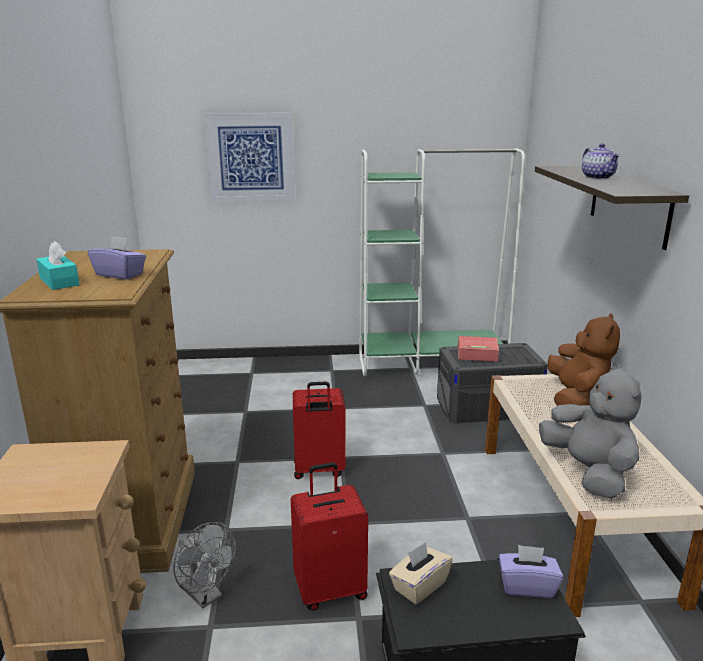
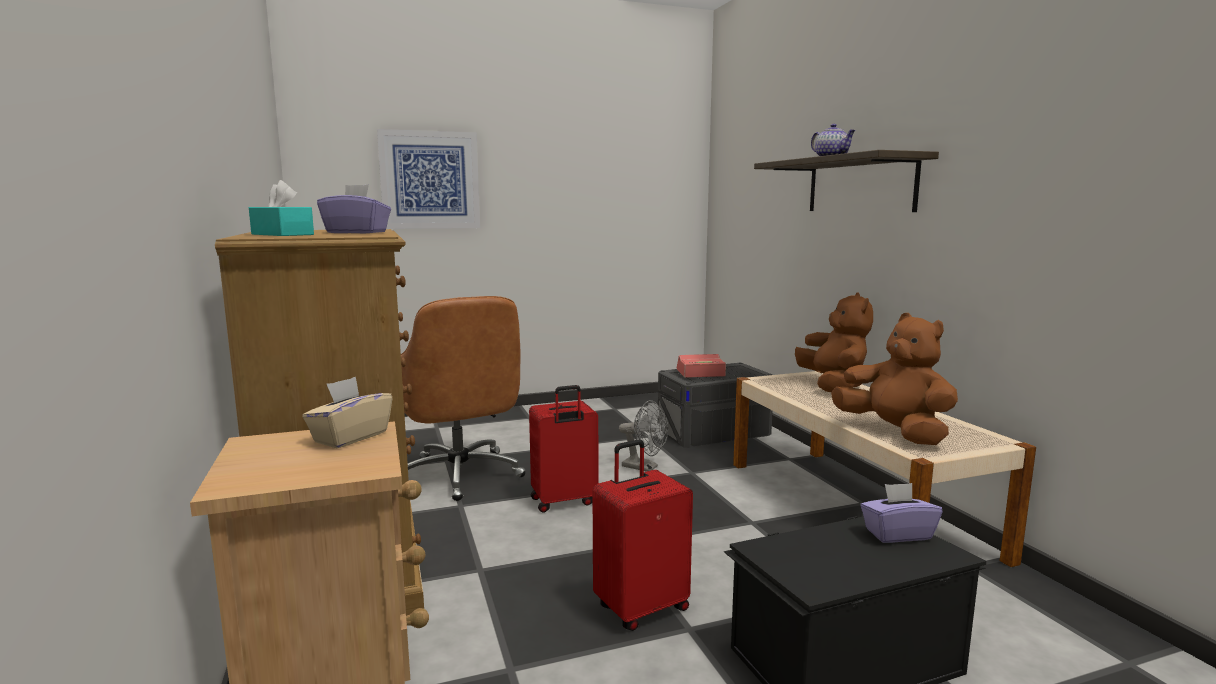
camera: 15 degrees left, 10 degrees down
grey fan [173,522,236,609] -> grey fan moved to [619,400,668,472]
green clothes rack [359,148,525,376] -> none
beige tissue box [389,542,452,605] -> beige tissue box moved to [302,377,392,448]
grey plush toy [539,363,641,499] -> brown plush toy [831,313,958,445]
none -> brown office chair [401,296,525,501]

